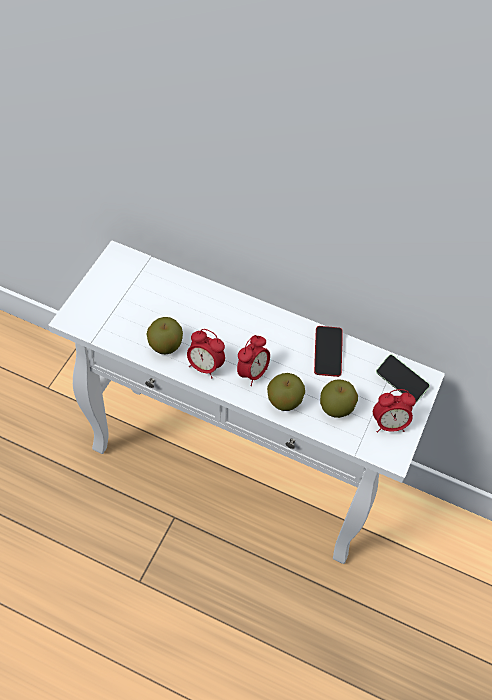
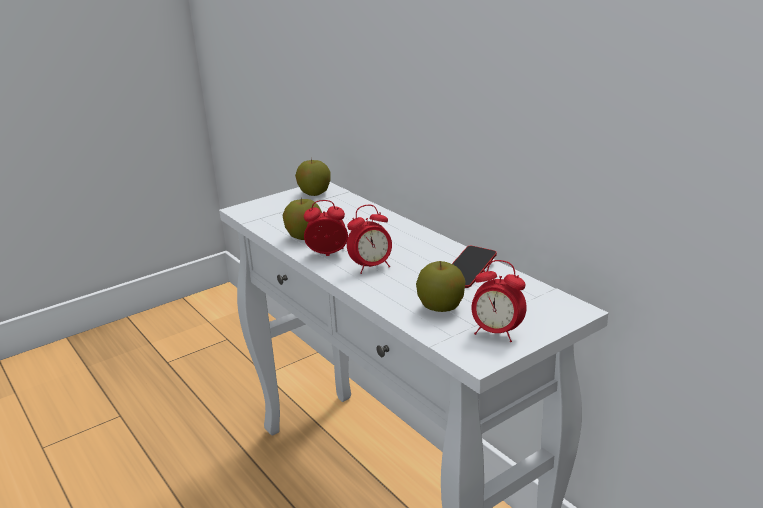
camera: 35 degrees right, 30 degrees down
alarm clock [187,329,225,378] -> alarm clock turned 120 degrees clockwise [304,200,348,256]
apple [267,373,305,411] -> apple moved to [295,158,330,196]
phone [376,354,430,403] -> none

